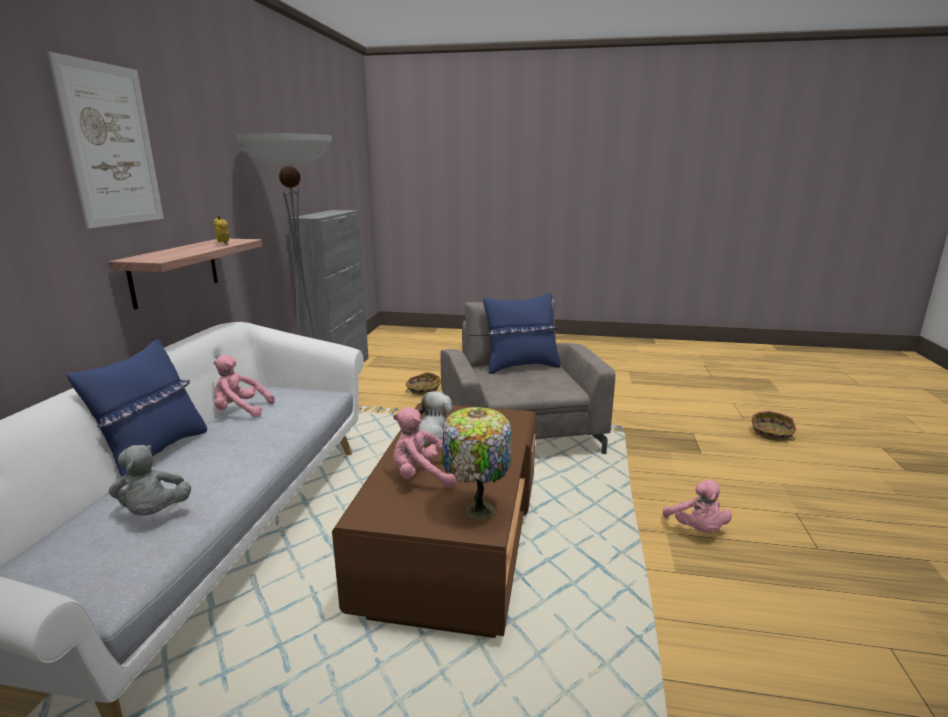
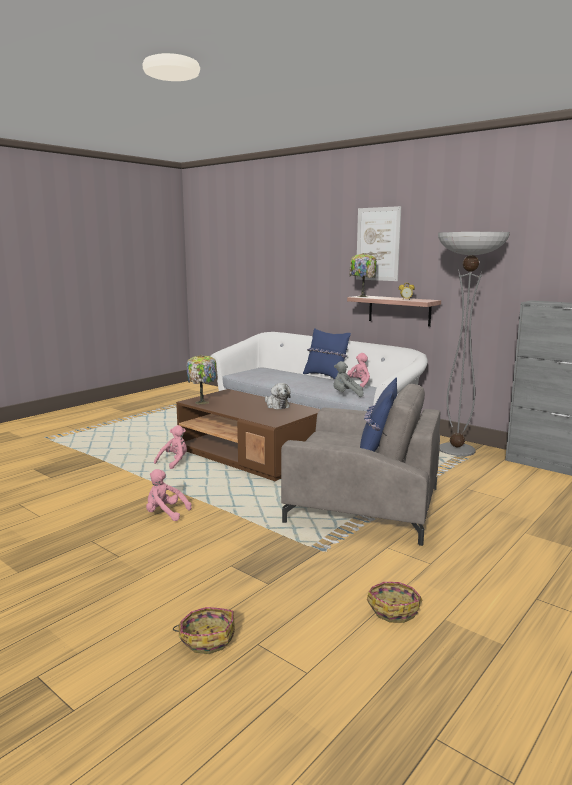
camera: 120 degrees right, 5 degrees down
grey plush toy [109,445,191,516] -> grey plush toy moved to [333,361,364,397]
pink plush toy [393,407,456,488] -> pink plush toy moved to [154,425,187,469]
basket [405,372,441,395] -> basket moved to [367,582,422,623]
none -> table lamp [349,253,377,297]

